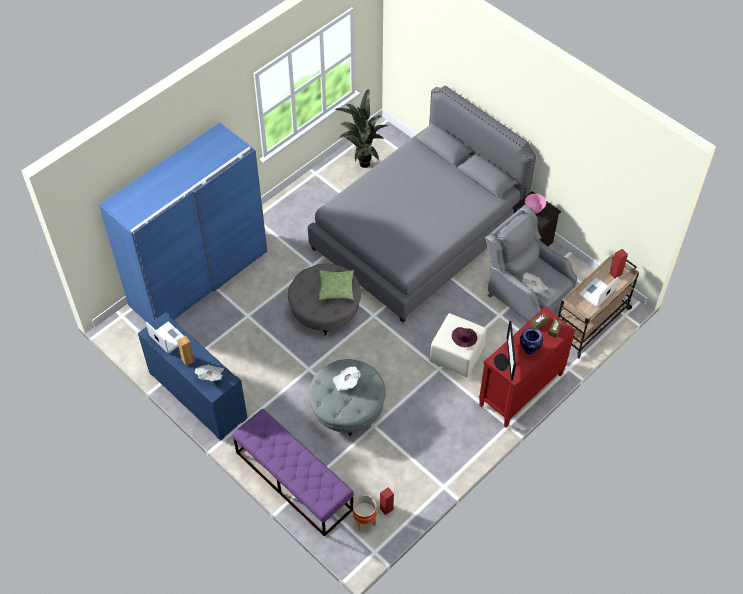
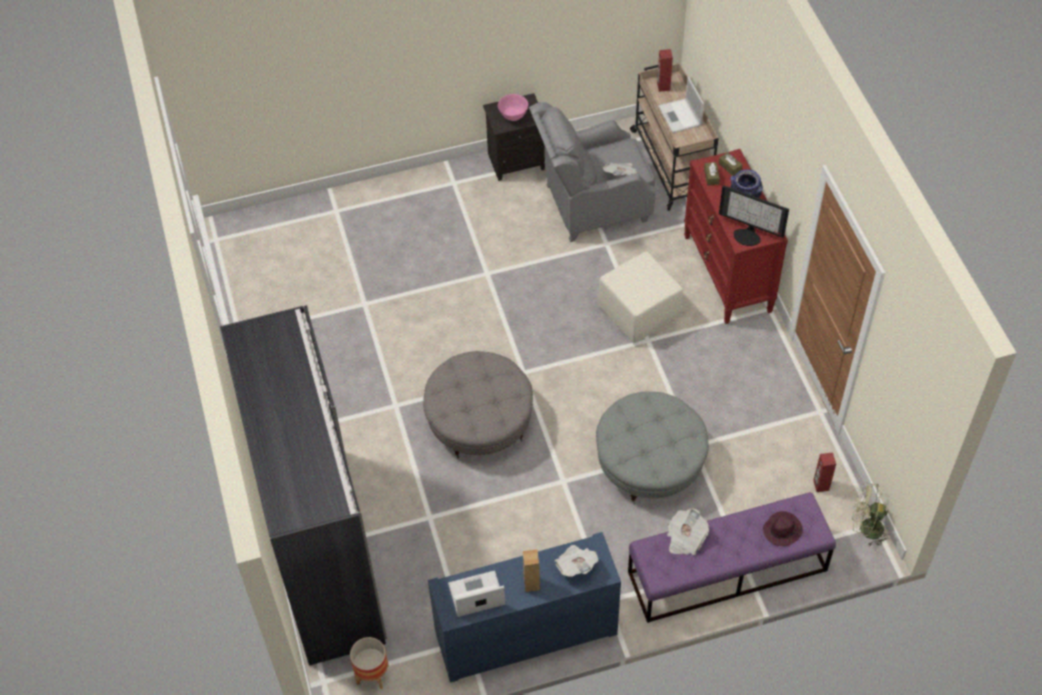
camera: 60 degrees left, 0 degrees up
blue wardrobe [99,122,267,324] -> grey wardrobe [220,305,387,666]
grey bed [308,85,536,322] -> none
pillow [319,270,354,300] -> none
newspaper [333,367,361,391] -> newspaper moved to [667,509,709,555]
potted plant [335,89,389,168] -> none
planter [353,495,377,531] -> planter moved to [350,637,389,689]
purple hat [452,327,477,347] -> purple hat moved to [763,511,803,546]
none -> green fan [852,482,891,546]

